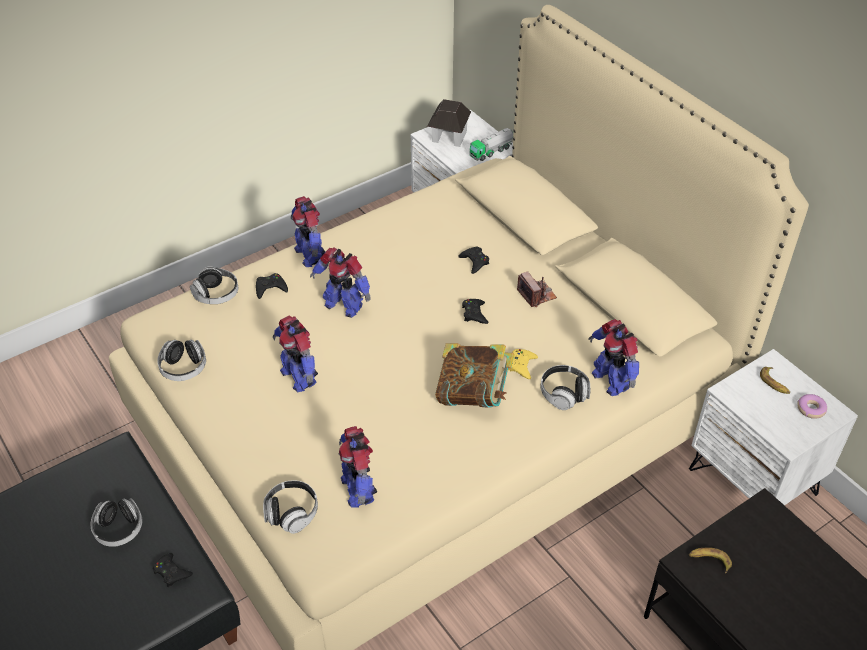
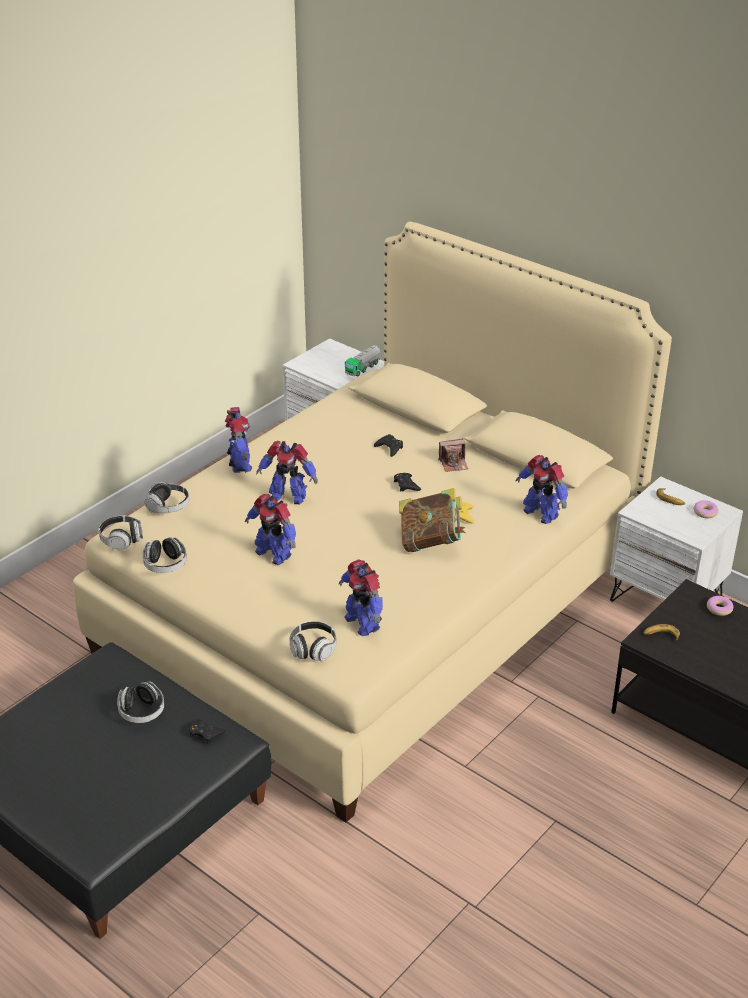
camera: 15 degrees left, 10 degrees down
black game controller [256,273,288,299] -> none
toy robot [291,196,325,267] -> toy robot turned 150 degrees counterclockwise [225,407,252,473]
toy house [427,99,471,147] -> none
camera [517,272,557,307] -> camera turned 120 degrees clockwise [438,438,468,472]
headphones [541,365,590,410] -> headphones moved to [98,516,143,550]
none -> donut [707,596,733,616]

